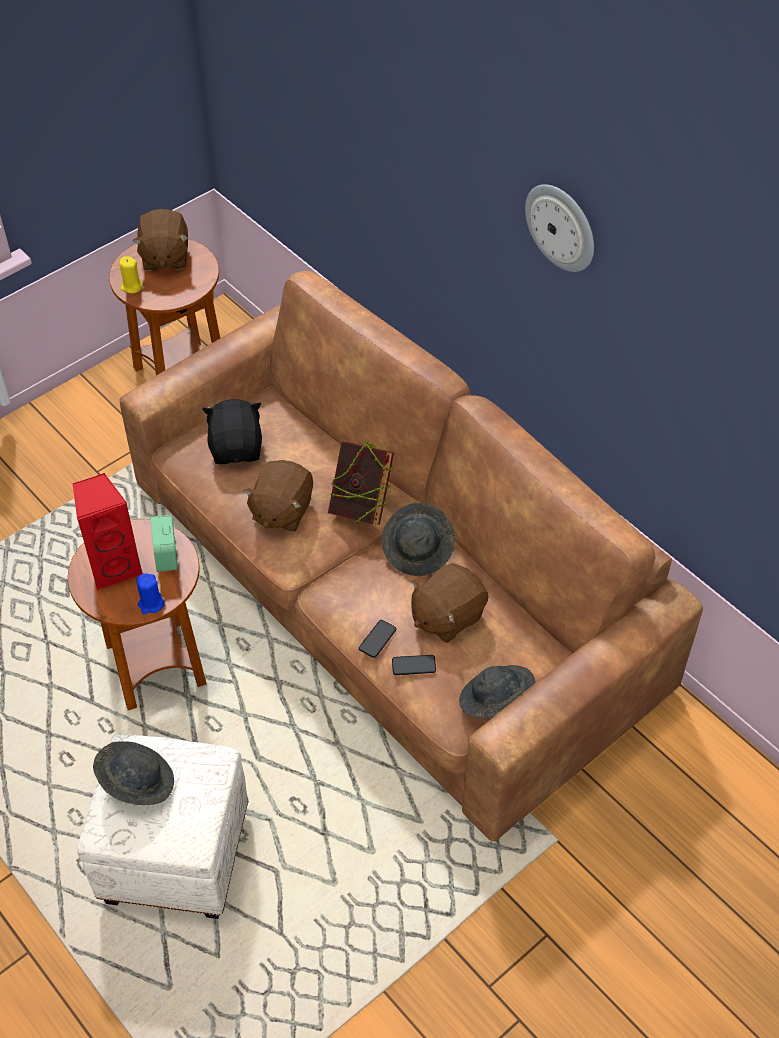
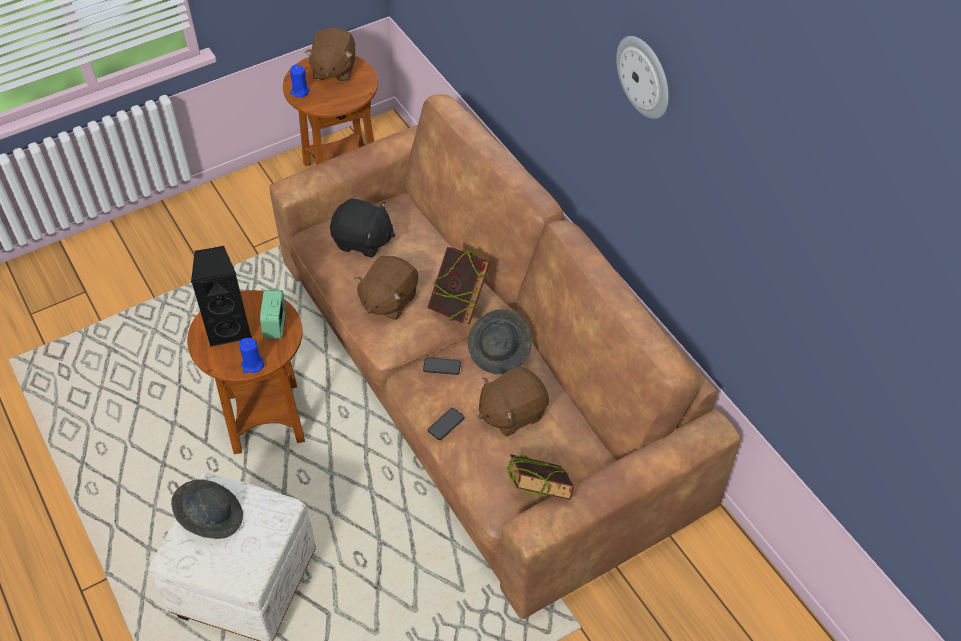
camera: 10 degrees right, 0 degrees up
red speaker [72,473,143,591] -> black speaker [191,246,252,347]
yellow candle [119,256,143,293] -> blue candle [290,65,310,97]
black plush toy [202,399,262,464] -> black plush toy turned 105 degrees clockwise [330,198,395,258]
phone [392,655,436,675] -> phone moved to [423,357,461,375]
grey hat [459,665,536,718] -> book [506,454,574,500]

